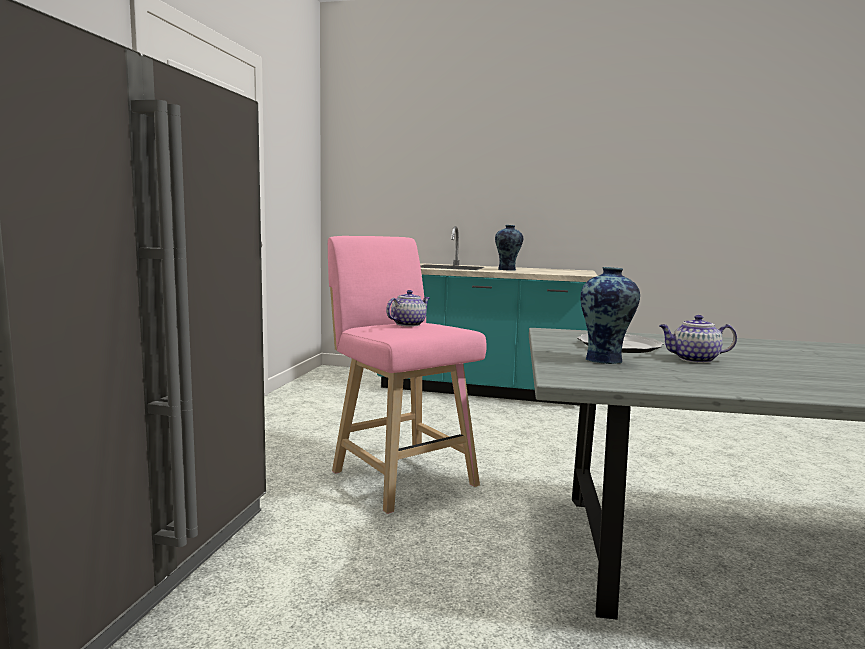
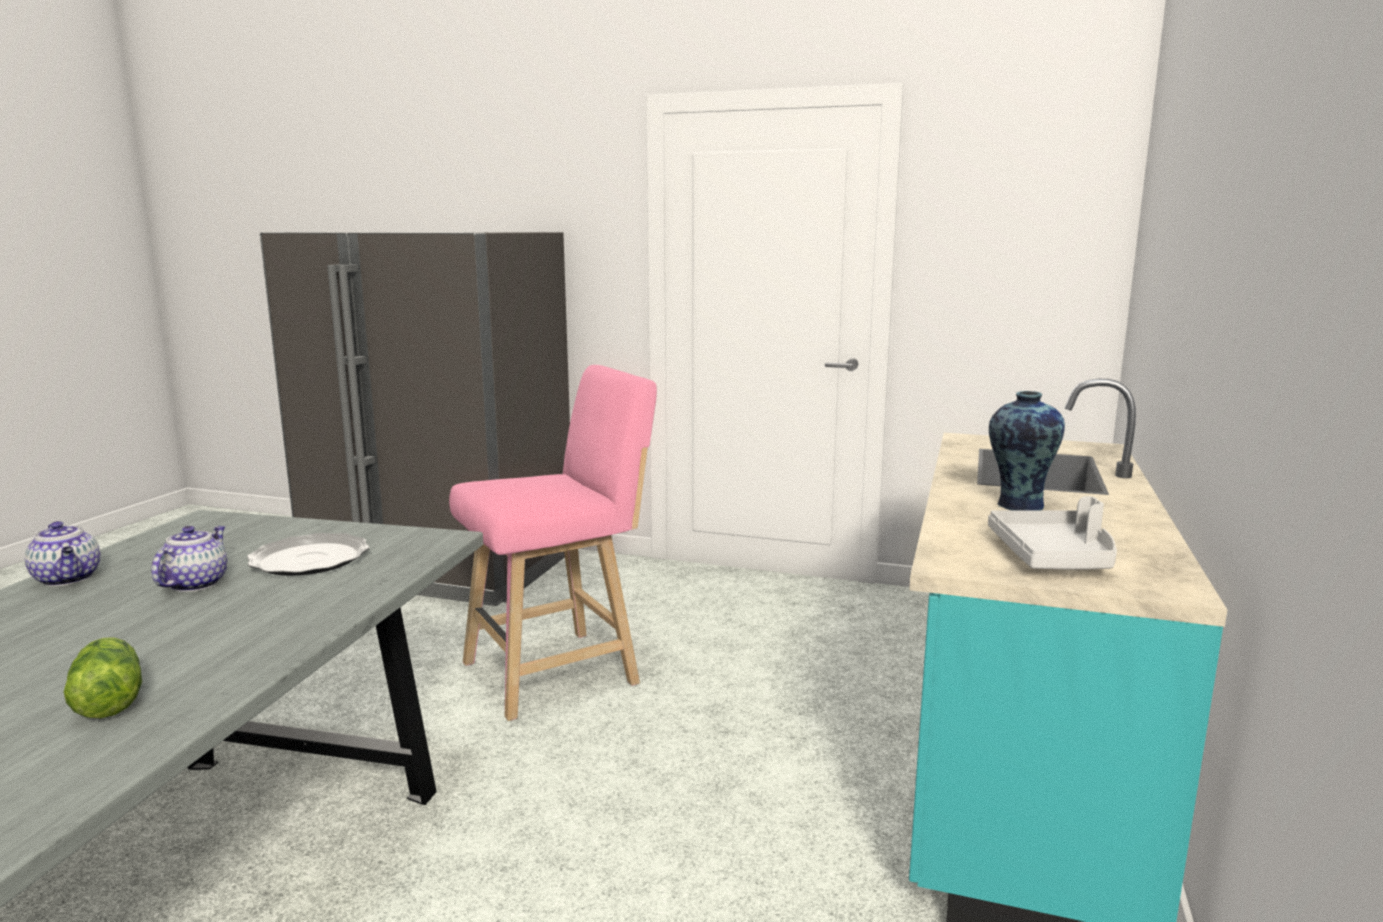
camera: 95 degrees right, 5 degrees up
teapot [386,290,430,327] -> teapot moved to [25,521,100,586]
vase [580,267,640,364] -> none
none -> lettuce [64,637,142,718]
none -> grey tray [988,496,1117,570]

